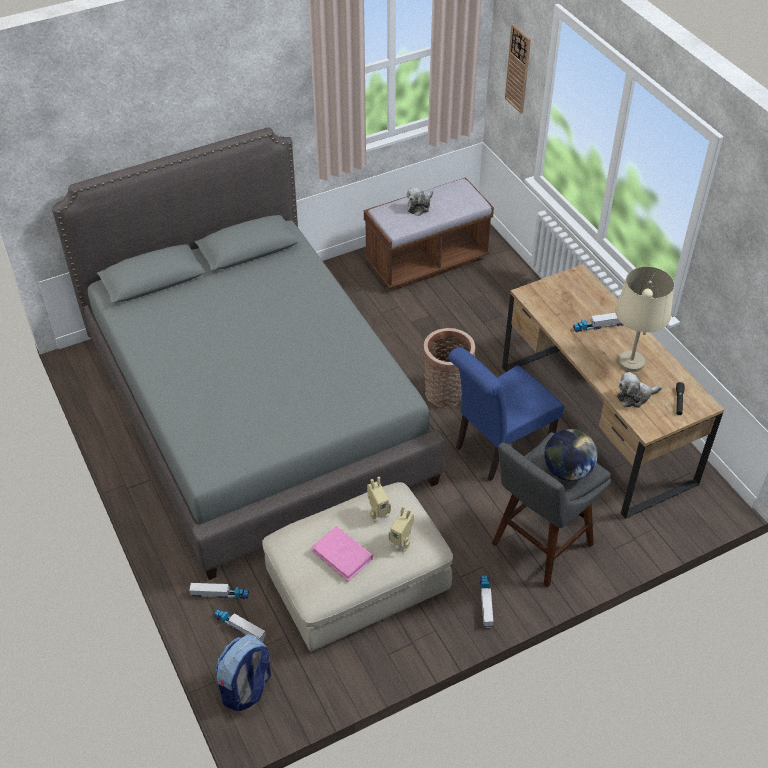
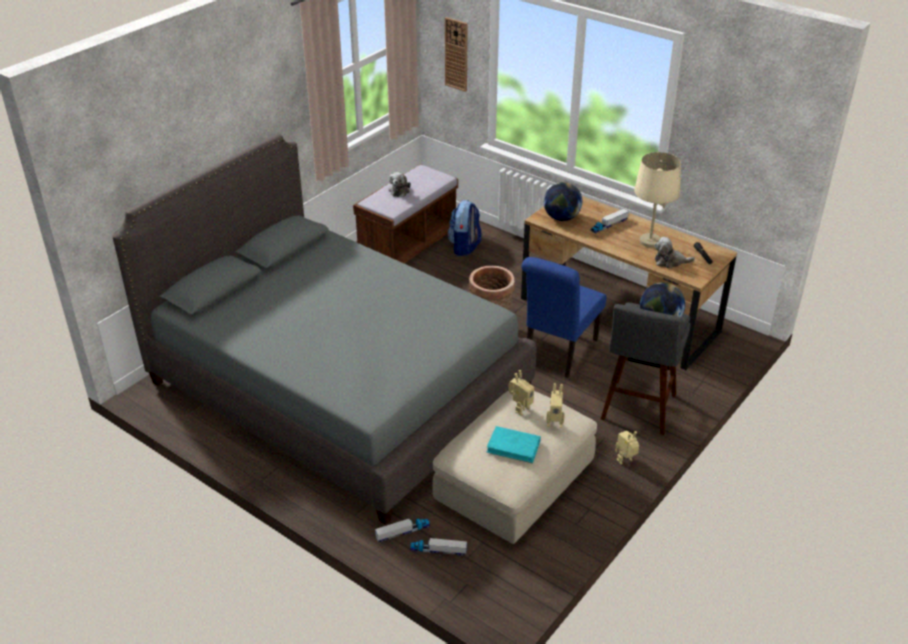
camera: 25 degrees left, 10 degrees down
backpack [215,634,271,711] -> backpack moved to [447,200,481,256]
pink book [312,526,373,581] -> turquoise book [487,426,541,463]
toy truck [480,575,493,628] -> toy robot [615,431,639,464]
plush toy [617,372,662,408] -> plush toy turned 45 degrees clockwise [654,237,695,269]
none -> globe [544,182,582,221]

